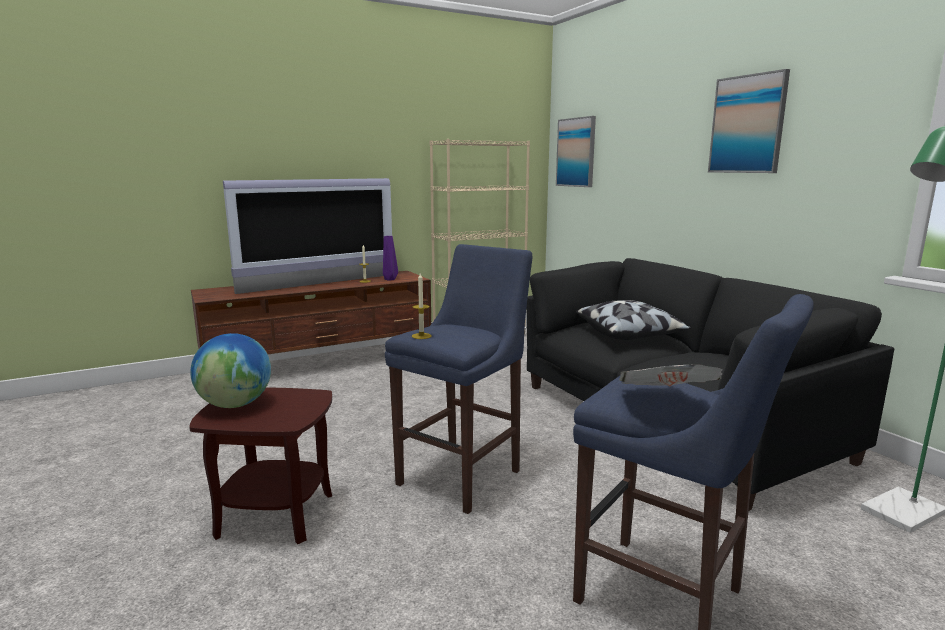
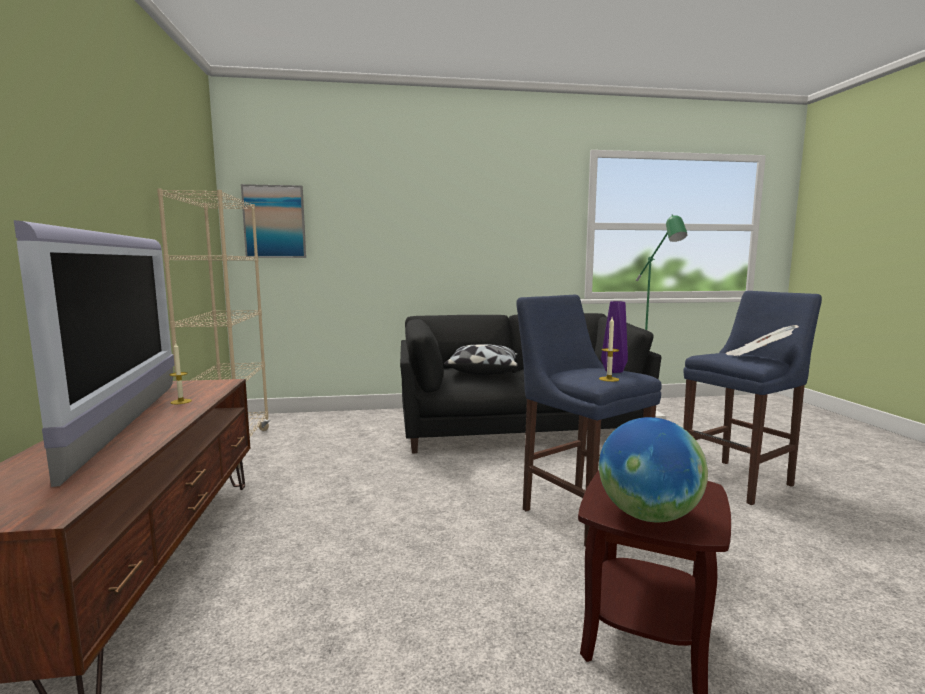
camera: 70 degrees left, 5 degrees down
purple vase [383,236,398,281] -> purple vase moved to [601,301,628,373]
picture [708,69,790,173] -> none

